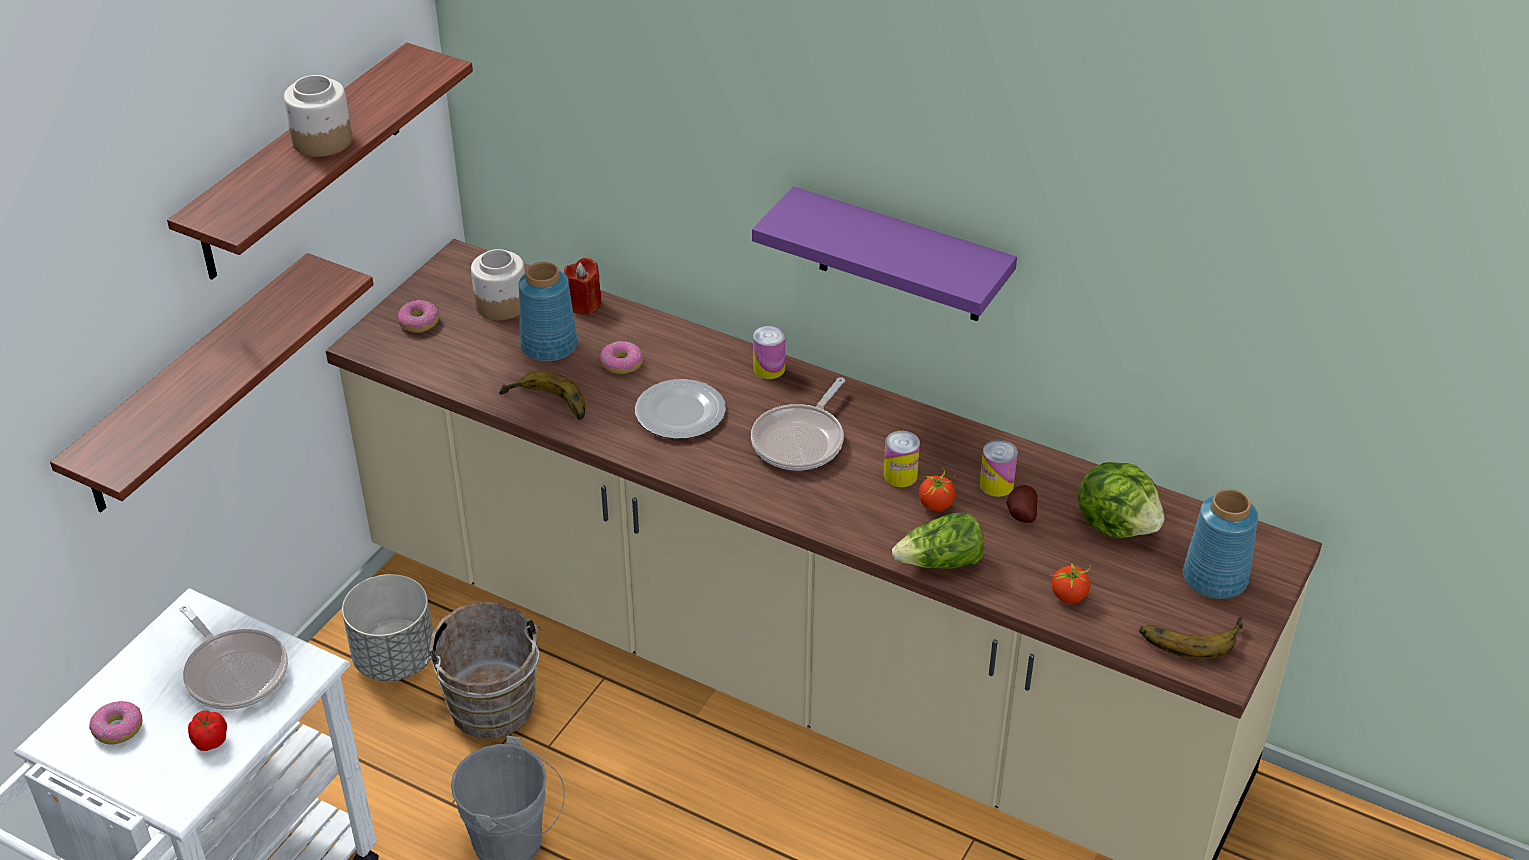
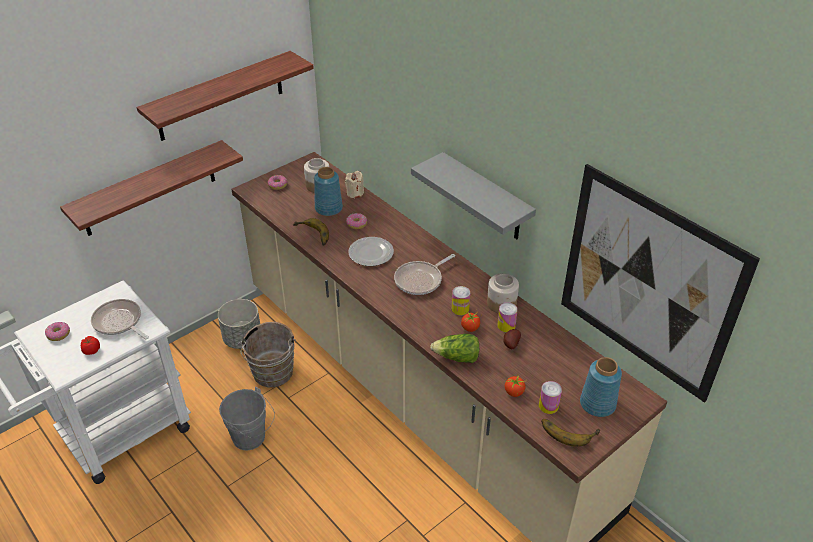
camera: 20 degrees right, 0 degrees up
frying pan [180,605,288,710] -> frying pan turned 150 degrees clockwise [91,299,149,339]
jar [284,75,352,157] -> jar moved to [487,273,519,313]
red candle [564,258,602,315] -> beige candle [345,171,364,199]
purple shelf [752,186,1017,321] -> grey shelf [411,152,536,239]
can [753,326,785,379] -> can moved to [539,381,562,414]
lettuce [1078,462,1164,538] -> none
none -> picture [561,164,760,403]

